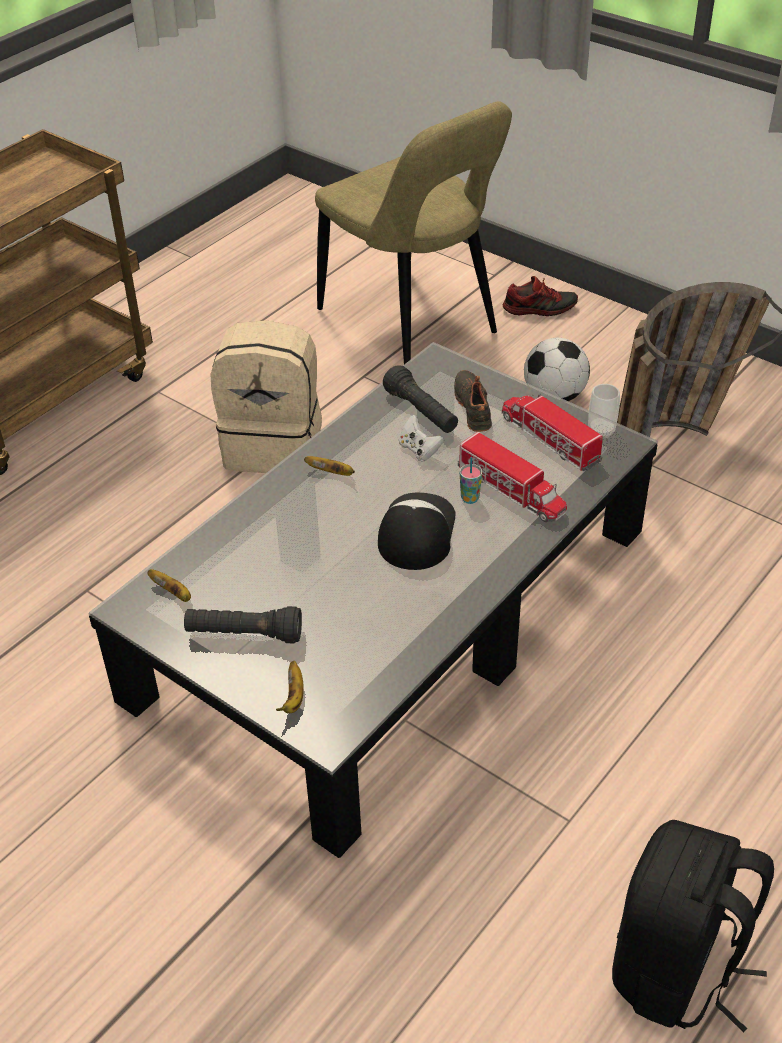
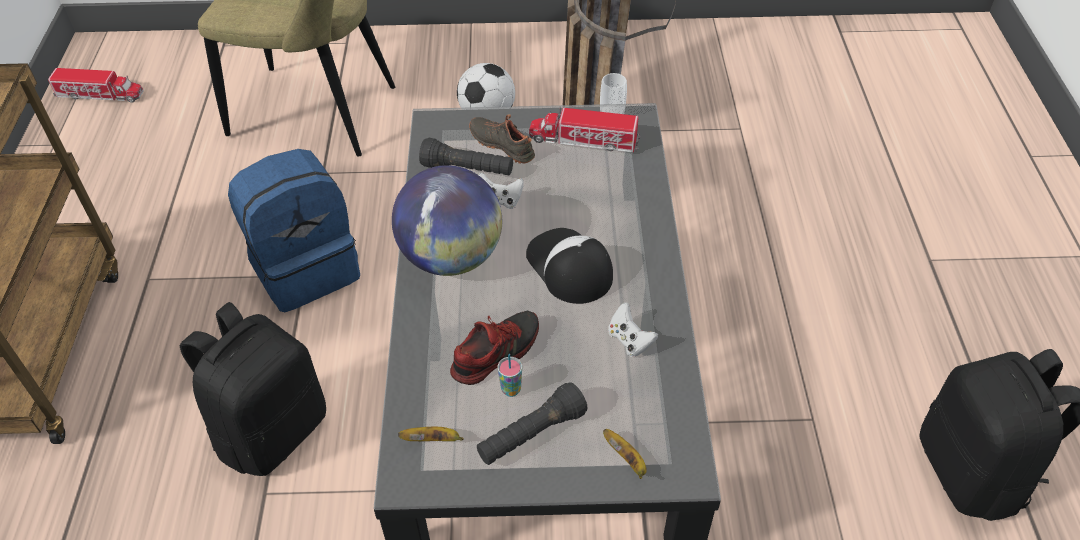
camera: 40 degrees left, 5 degrees up
beige backpack [211,320,322,473] -> blue backpack [228,149,360,312]
banana [304,456,355,476] -> globe [392,165,502,276]
toy truck [458,432,567,522] -> toy truck moved to [48,68,144,103]
cup [460,457,482,504] -> cup moved to [497,354,522,397]
shoe [503,276,578,316] -> shoe moved to [450,311,539,385]
none -> black backpack [180,302,326,476]
none -> white game controller [608,303,658,357]

